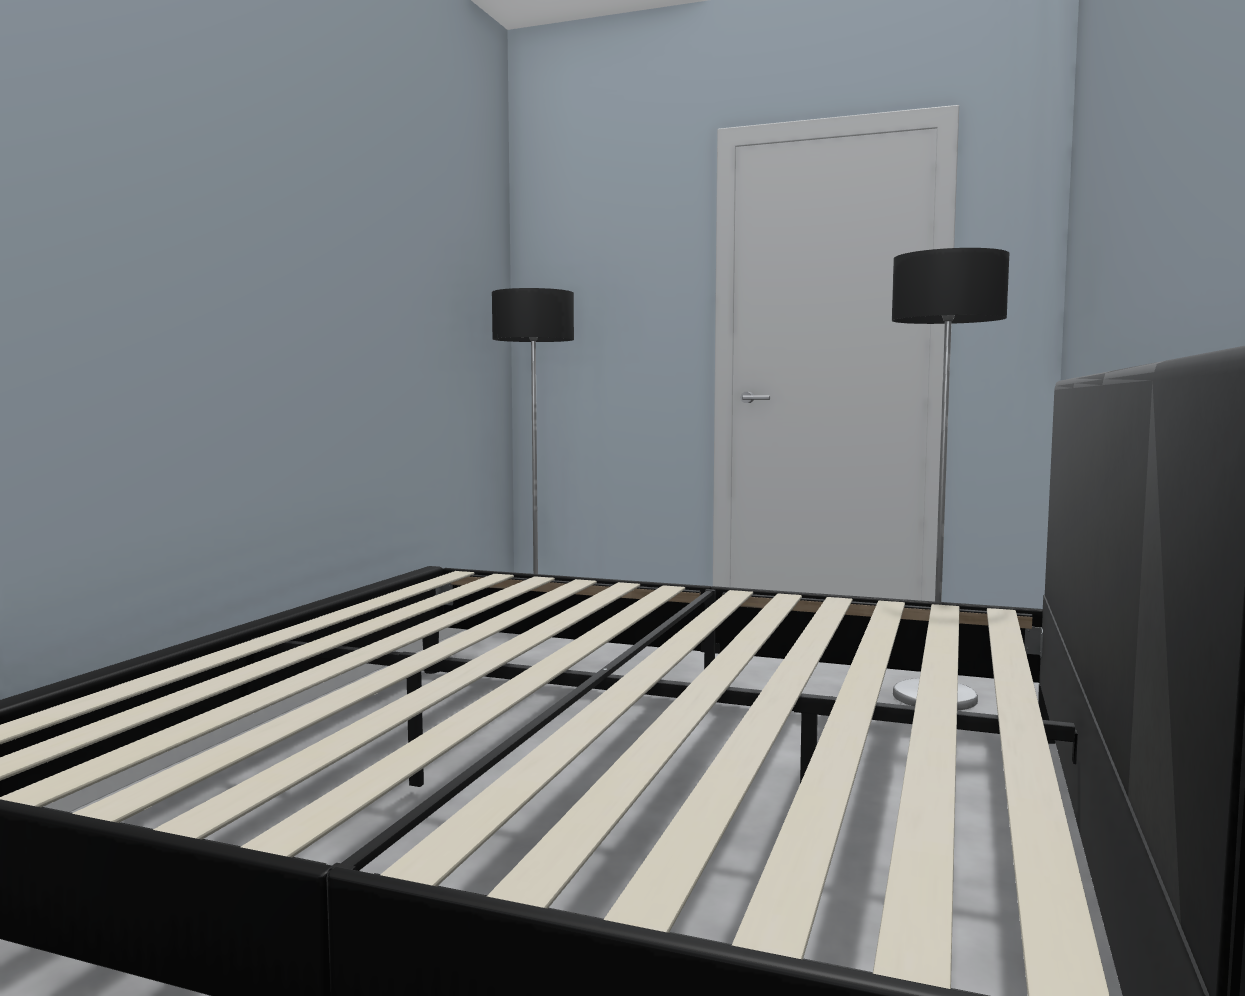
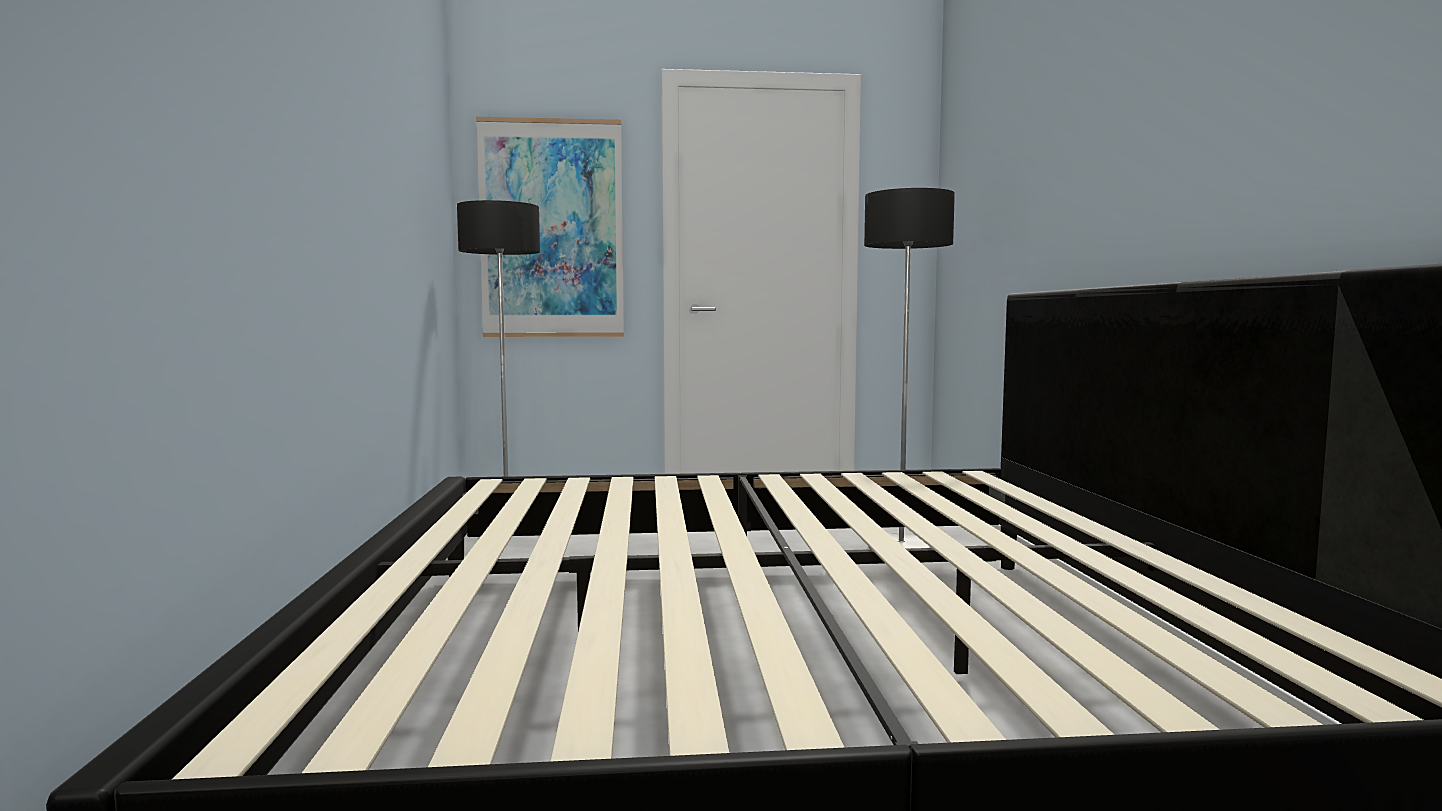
camera: 25 degrees left, 0 degrees up
none -> picture [476,117,624,337]

